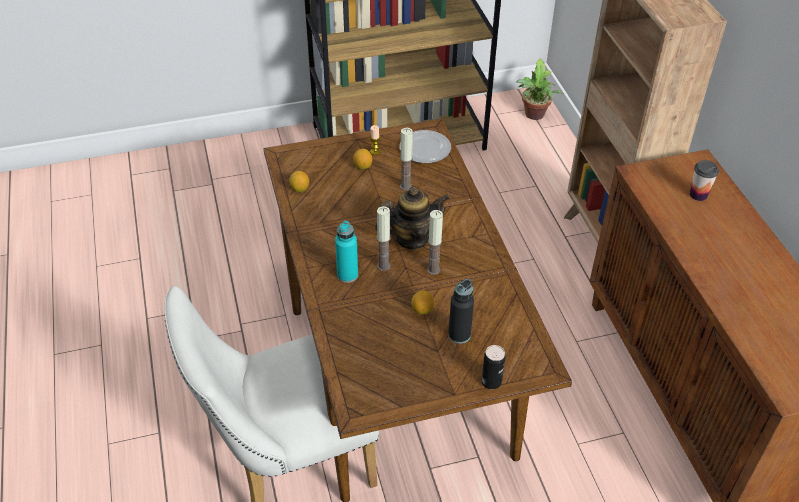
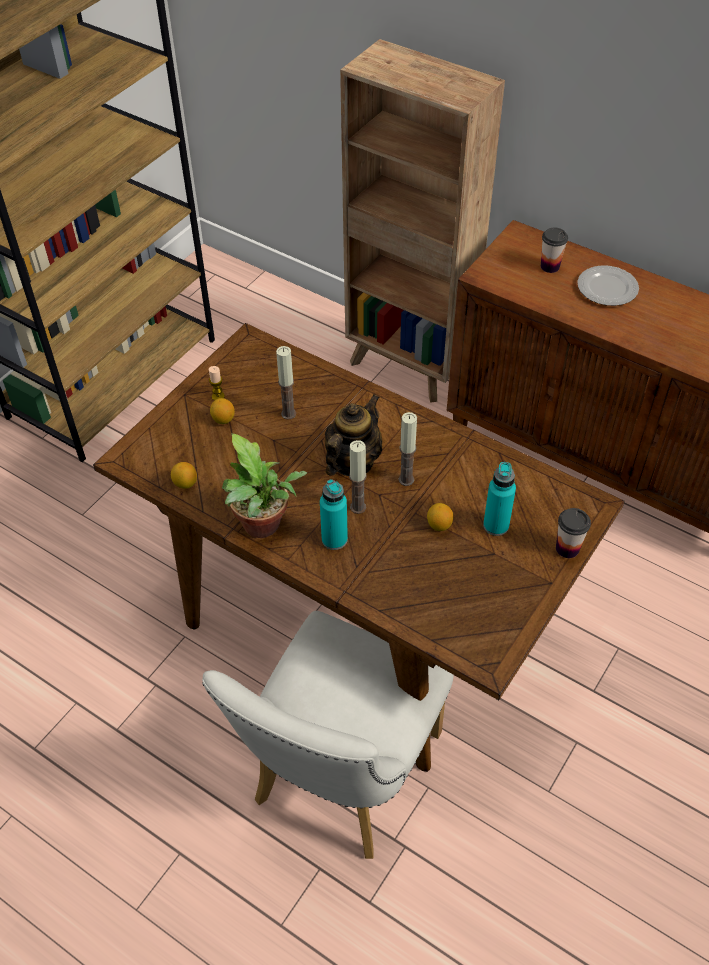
camera: 40 degrees left, 5 degrees up
plate [400,130,451,163] -> plate moved to [577,265,639,306]
black bottle [448,279,474,344] -> turquoise bottle [483,462,516,536]
can [481,345,506,389] -> cup [556,508,591,558]
potted plant [516,59,564,120] -> potted plant moved to [222,433,307,538]

